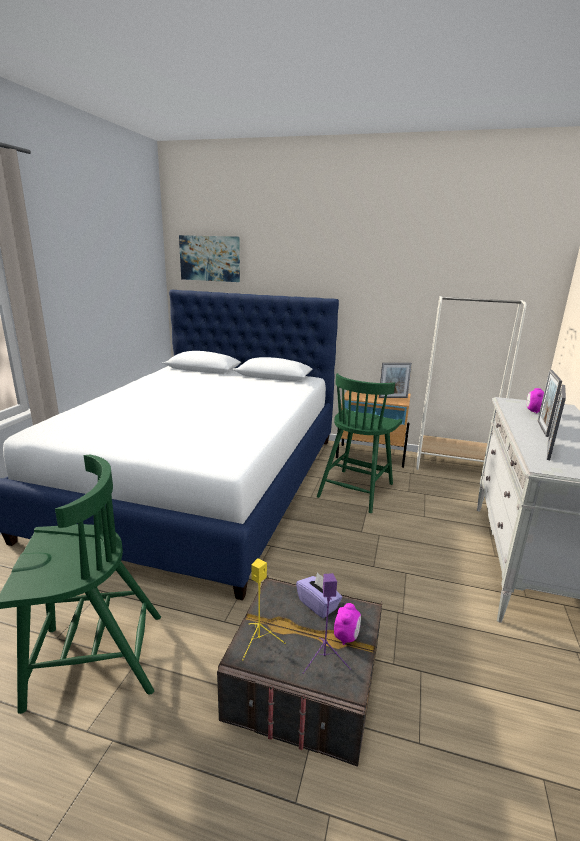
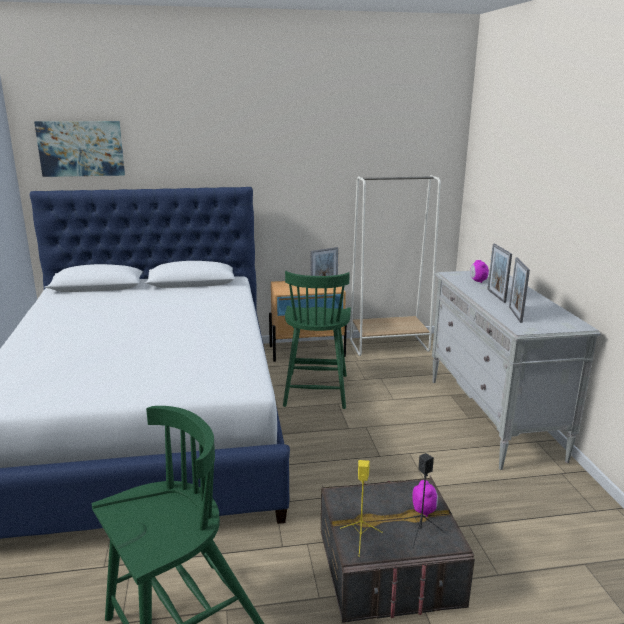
camera: 25 degrees left, 0 degrees up
purple tissue box [296,572,342,618] -> none
purple speaker [303,573,351,674] -> black speaker [404,453,445,548]

